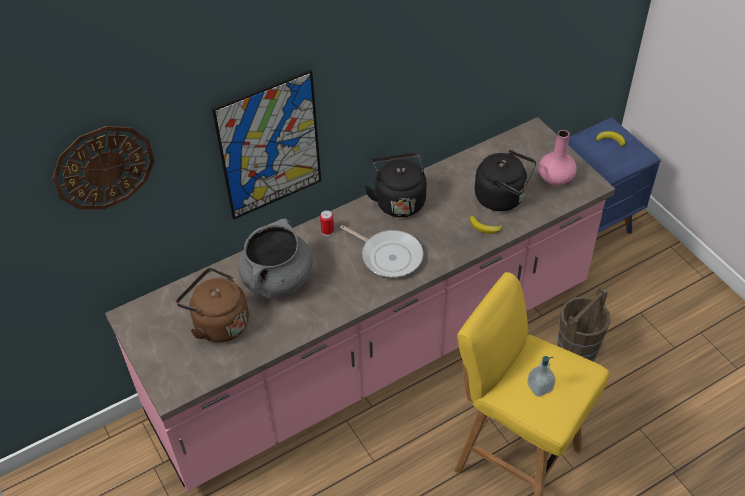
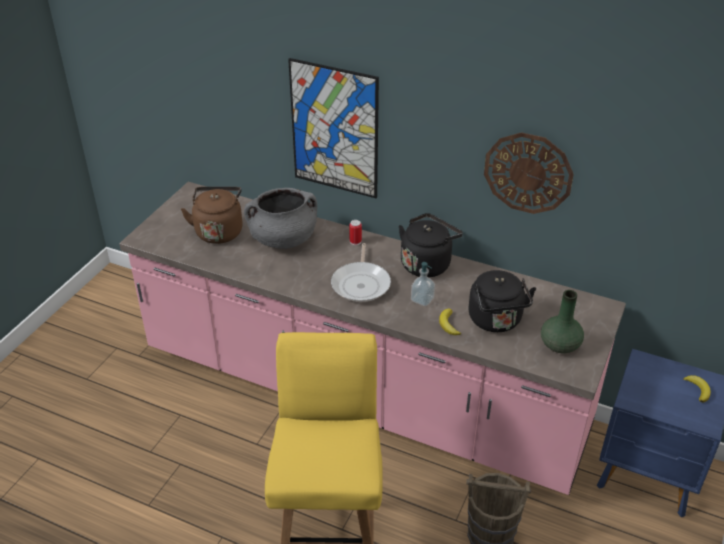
camera: 55 degrees right, 10 degrees down
wall clock [52,126,155,209] -> wall clock moved to [484,132,574,214]
soap dispenser [527,356,556,397] -> soap dispenser moved to [411,262,435,306]
pink vase [539,130,577,185] -> green vase [541,290,584,353]

